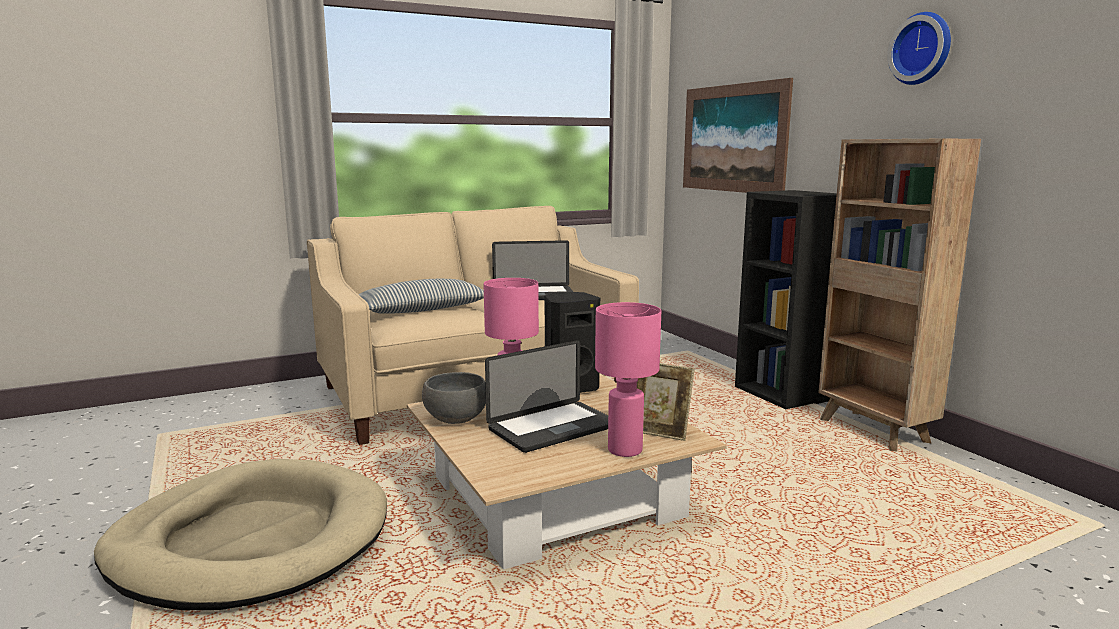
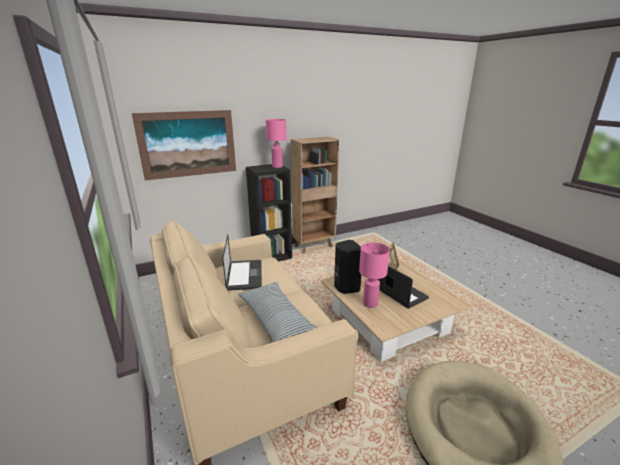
camera: 90 degrees left, 10 degrees up
grey bowl [422,372,486,424] -> none
pink table lamp [595,302,661,457] -> pink table lamp moved to [265,119,286,168]
wall clock [887,12,951,85] -> none

